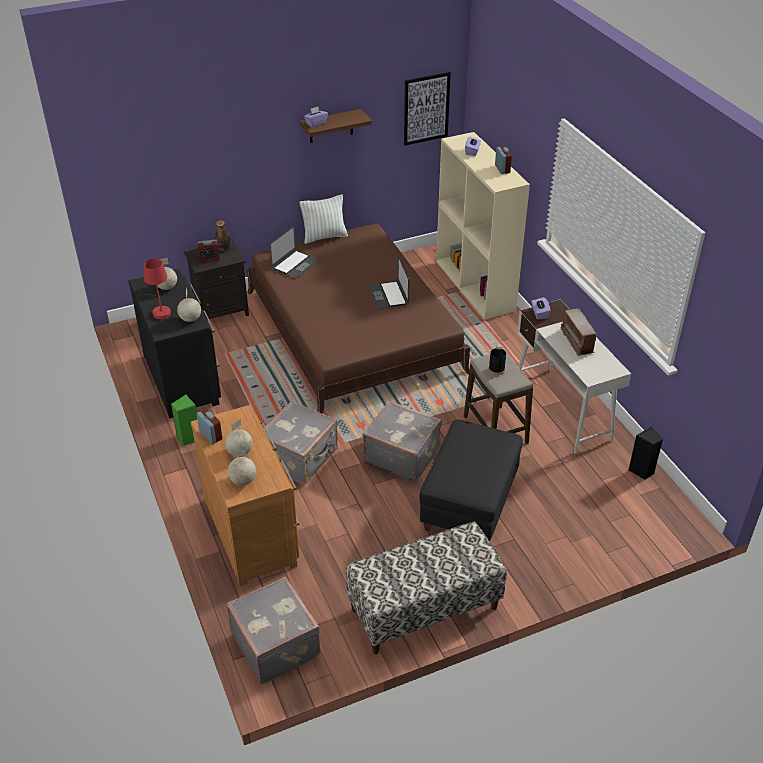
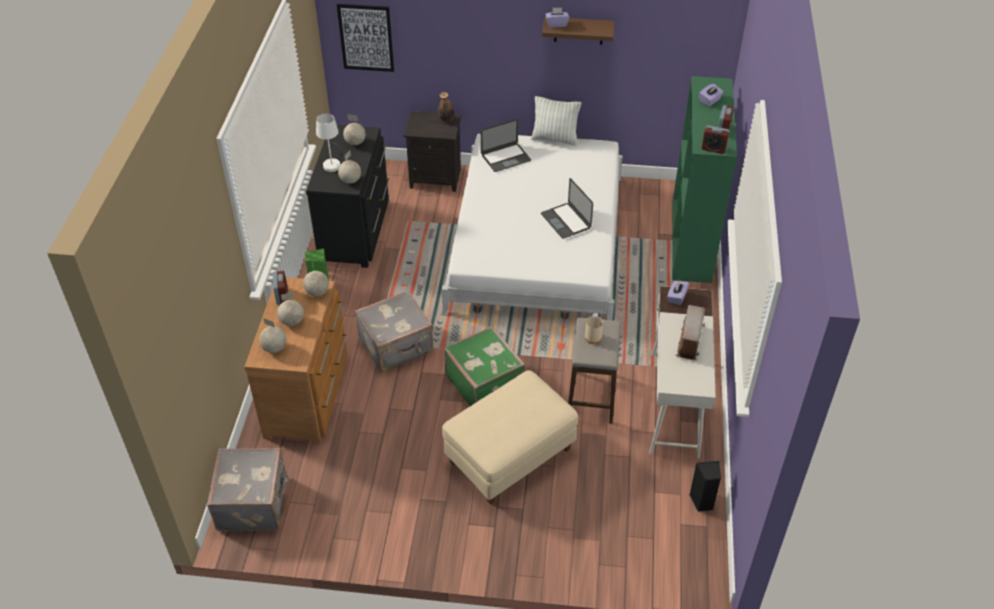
camera: 30 degrees right, 5 degrees up
red table lamp [139,259,171,319] -> white table lamp [316,114,341,172]
alarm clock [197,240,220,263] -> alarm clock moved to [702,125,730,154]
brown bed [247,224,470,414] -> white bed [441,134,623,320]
bench [346,522,507,654] -> none
grey suitcase [363,401,442,482] -> green suitcase [444,326,526,406]
laptop [368,256,409,309] -> laptop turned 45 degrees counterclockwise [541,178,593,239]
picture [404,72,451,146] -> picture moved to [337,4,394,72]
black ottoman [419,420,523,541] -> beige ottoman [442,370,578,505]
beige bookcase [436,132,530,320] -> green bookcase [672,76,737,283]
black bottle [489,344,506,375] -> beige bottle [585,313,603,344]
none -> globe [303,263,329,296]

